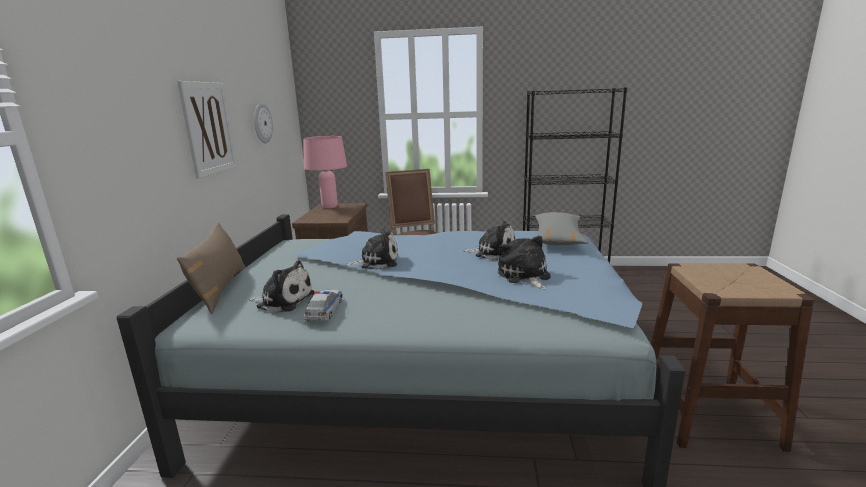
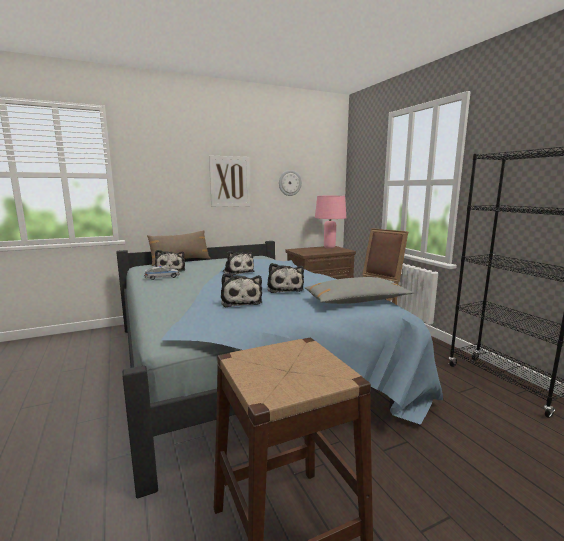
camera: 60 degrees right, 5 degrees down
plush toy [498,236,551,289] -> plush toy turned 120 degrees clockwise [221,273,262,307]

